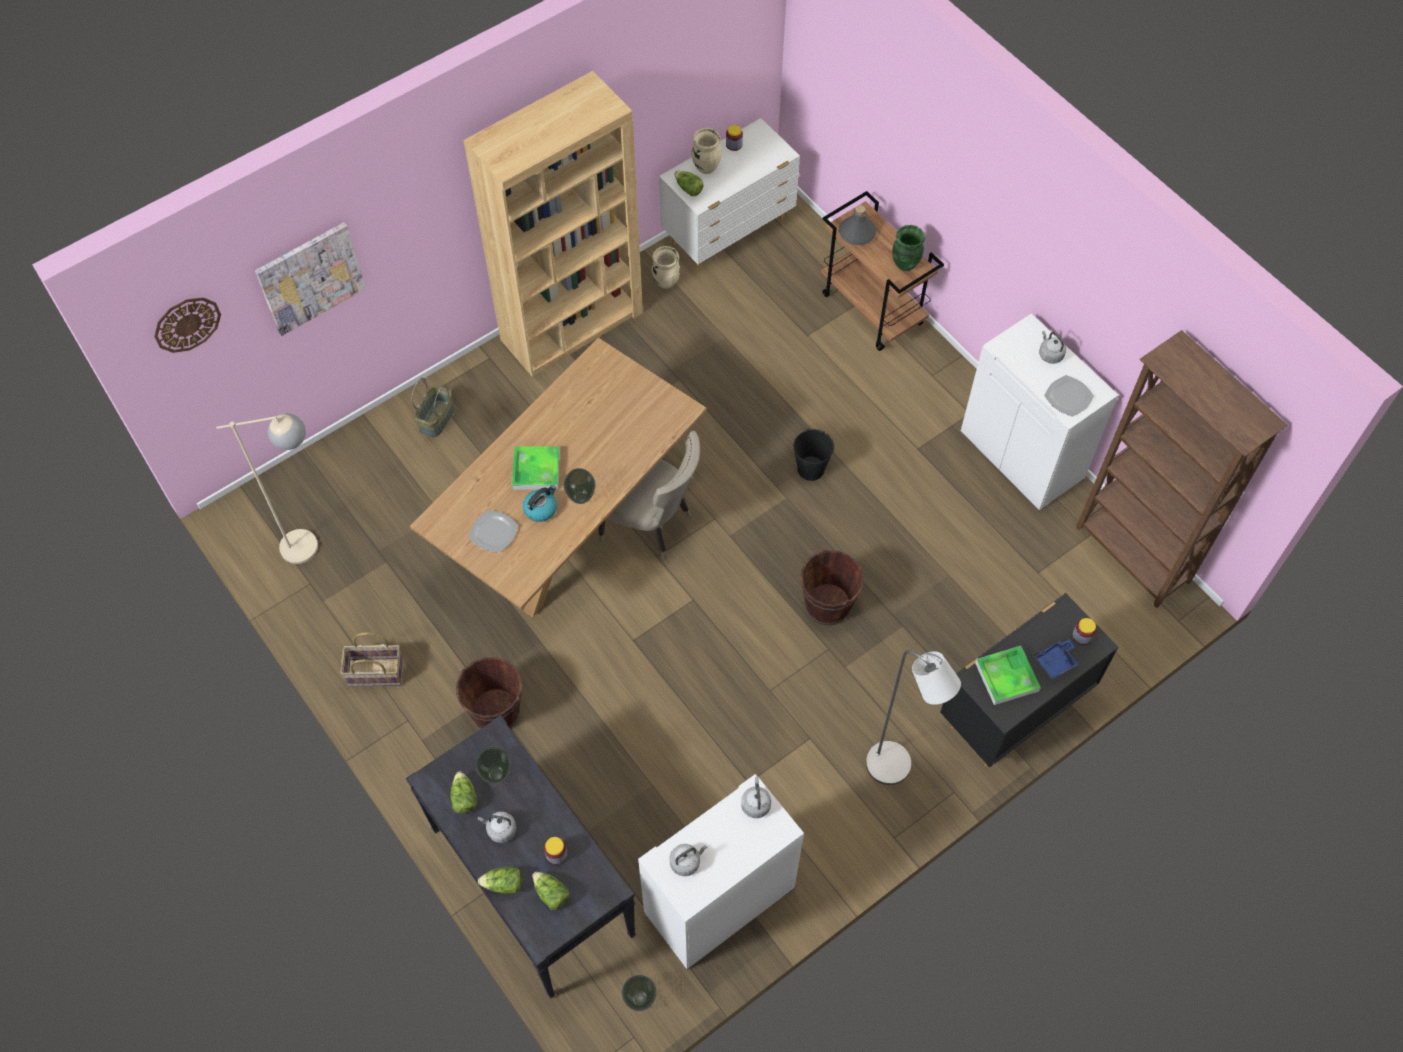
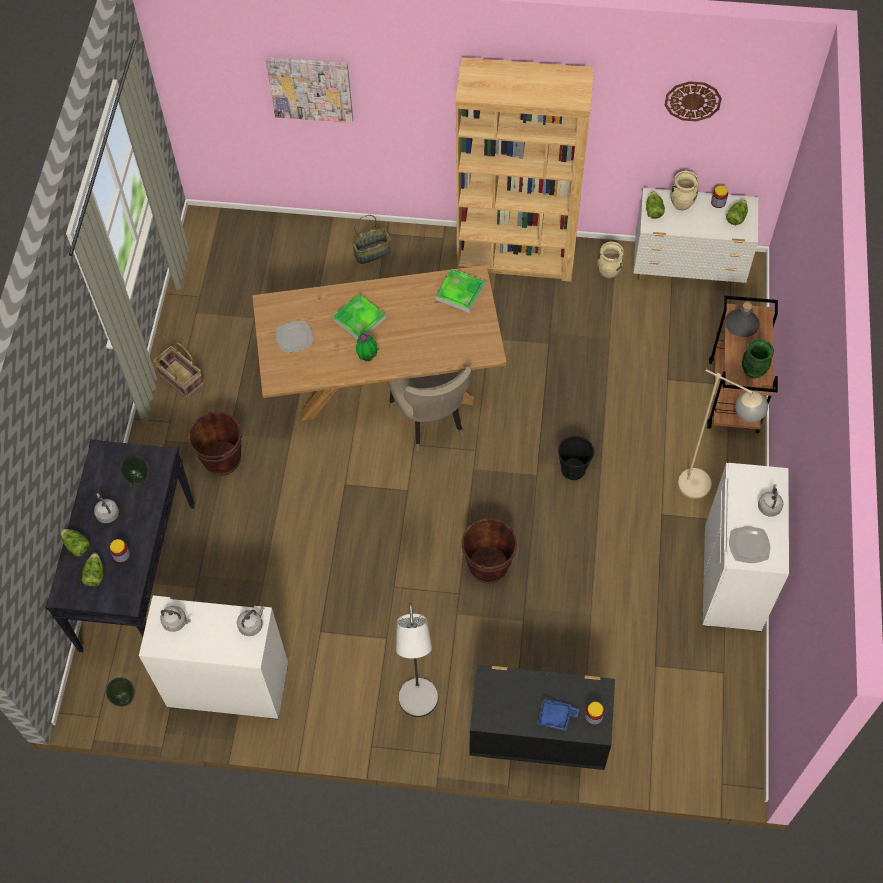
camera: 45 degrees right, 0 degrees up
wall clock [154,297,221,353] -> wall clock moved to [665,81,722,121]
beige floor lamp [216,413,318,564] -> beige floor lamp moved to [678,369,768,499]
lettuce [450,771,478,813] -> lettuce moved to [726,200,748,225]
kettle [523,485,557,522] -> none
vase [564,468,596,504] -> potted plant [356,333,379,361]
tray [975,646,1041,705] -> tray moved to [436,268,485,313]
brown bookcase [1076,330,1288,608] -> none

